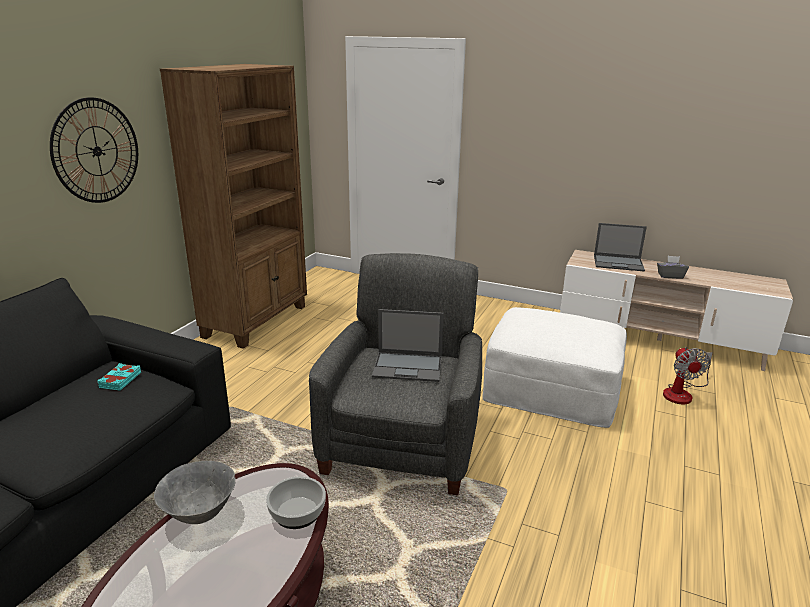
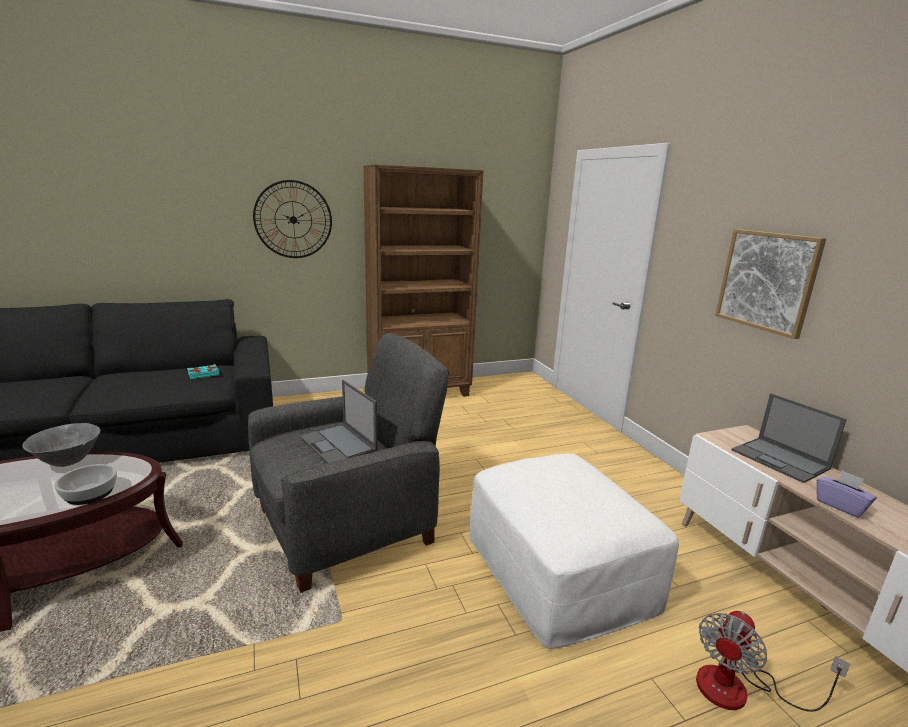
camera: 45 degrees right, 5 degrees down
grey tissue box [657,256,689,279] -> purple tissue box [816,470,877,518]
none -> picture [715,229,826,339]

